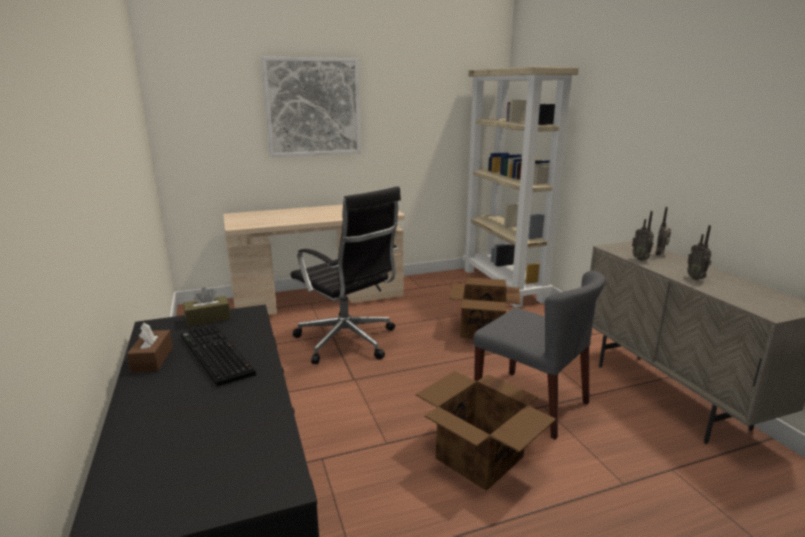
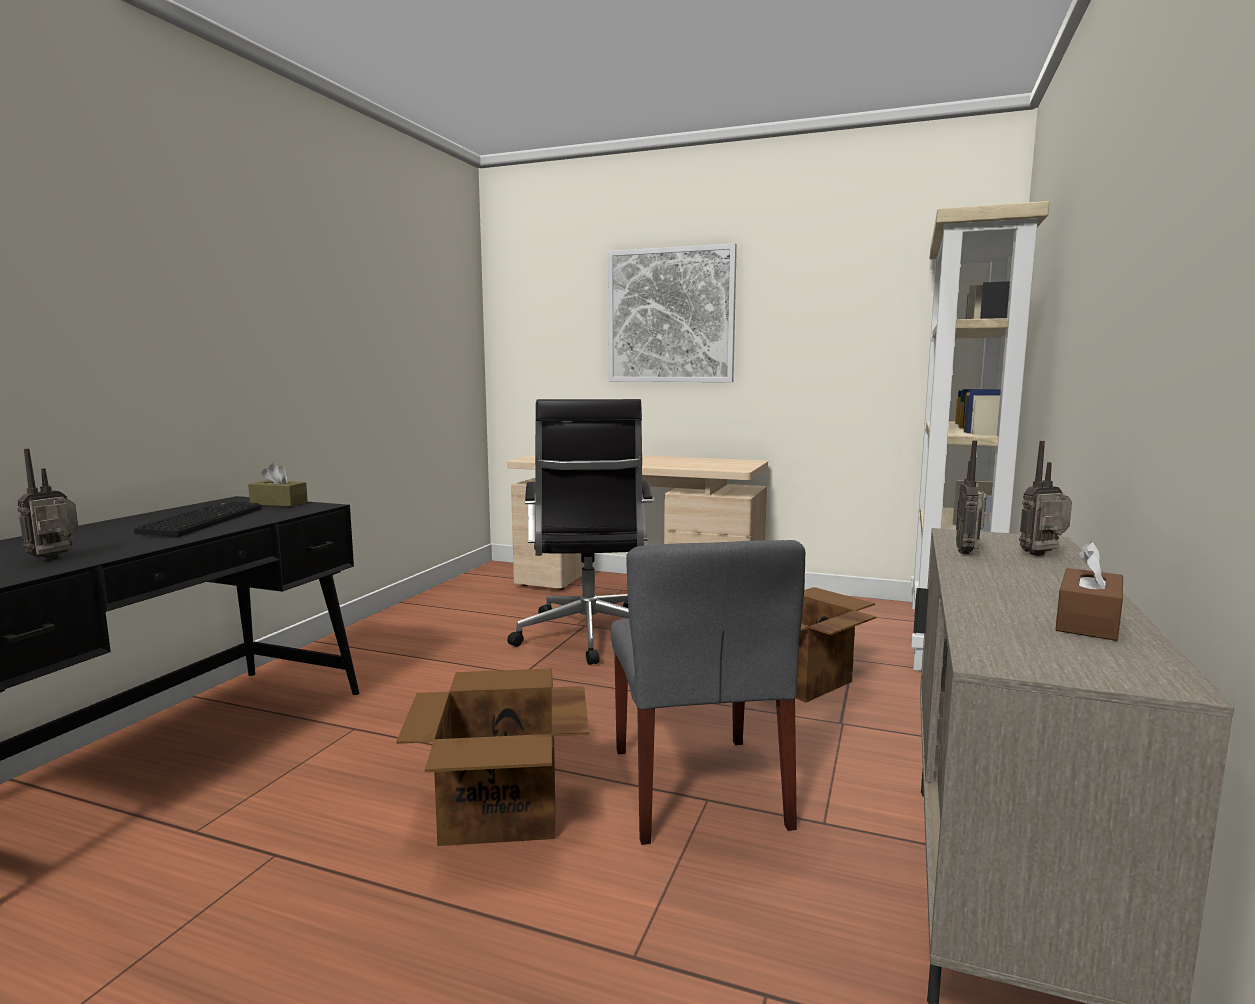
camera: 40 degrees right, 10 degrees down
brown tissue box [127,323,173,373] -> brown tissue box moved to [1055,541,1123,641]
radio [687,225,711,280] -> radio moved to [17,449,78,560]

